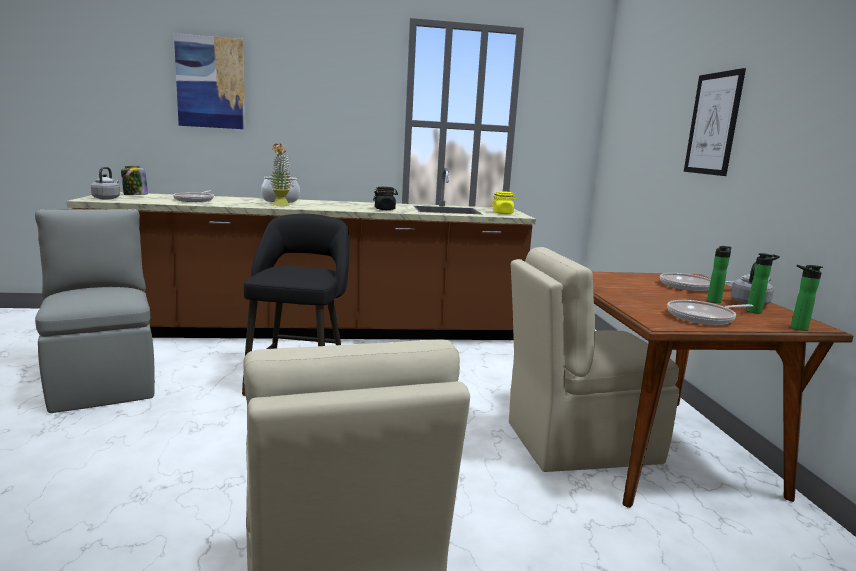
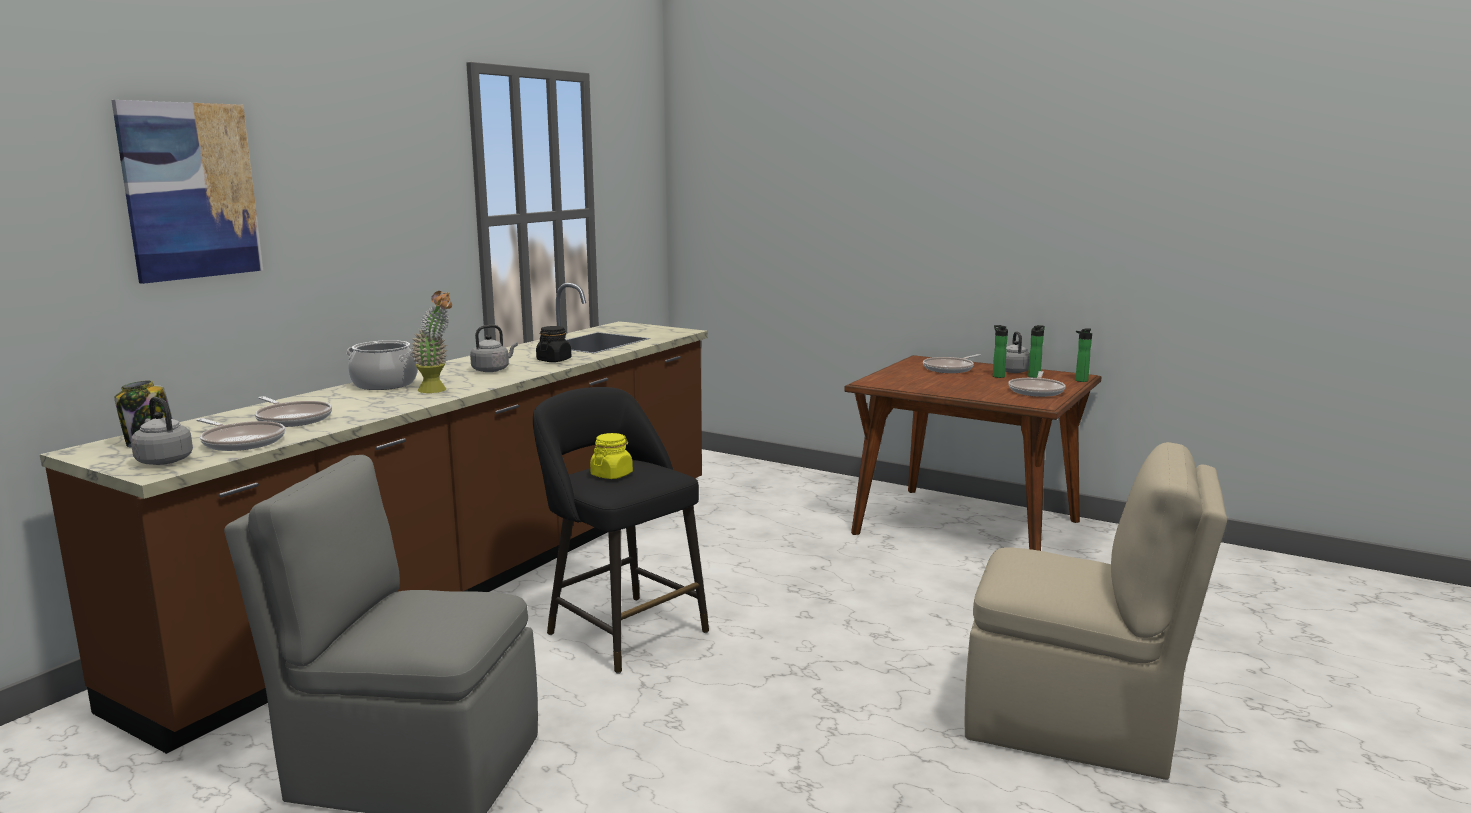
camera: 50 degrees left, 0 degrees up
yellow jar [492,191,517,214] -> yellow jar moved to [590,433,633,479]
beige chair [509,247,679,472] -> none
picture [684,68,746,176] -> none
none -> frying pan [196,418,285,451]
none -> grey kettle [470,325,518,372]

